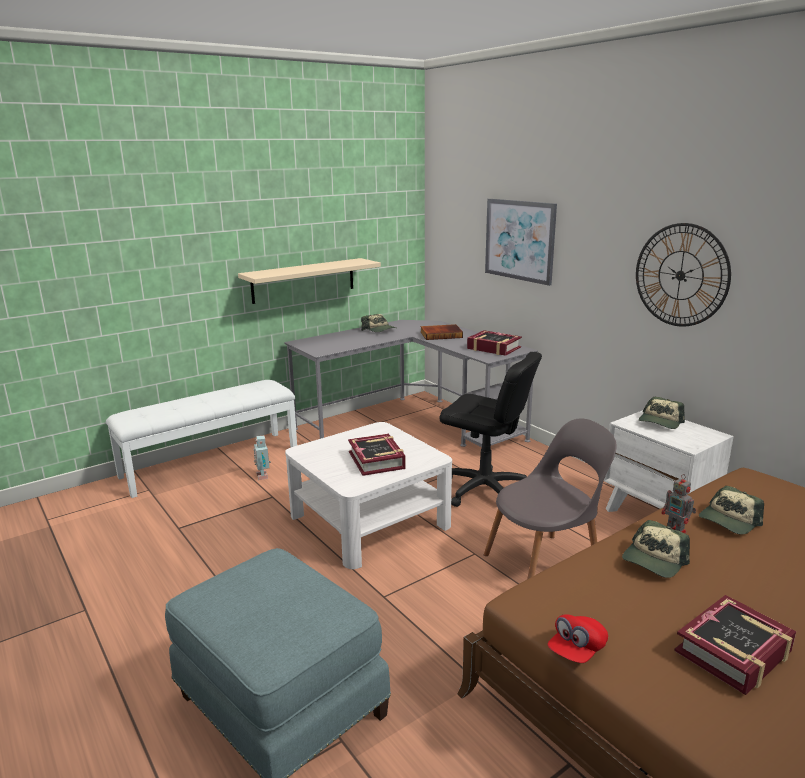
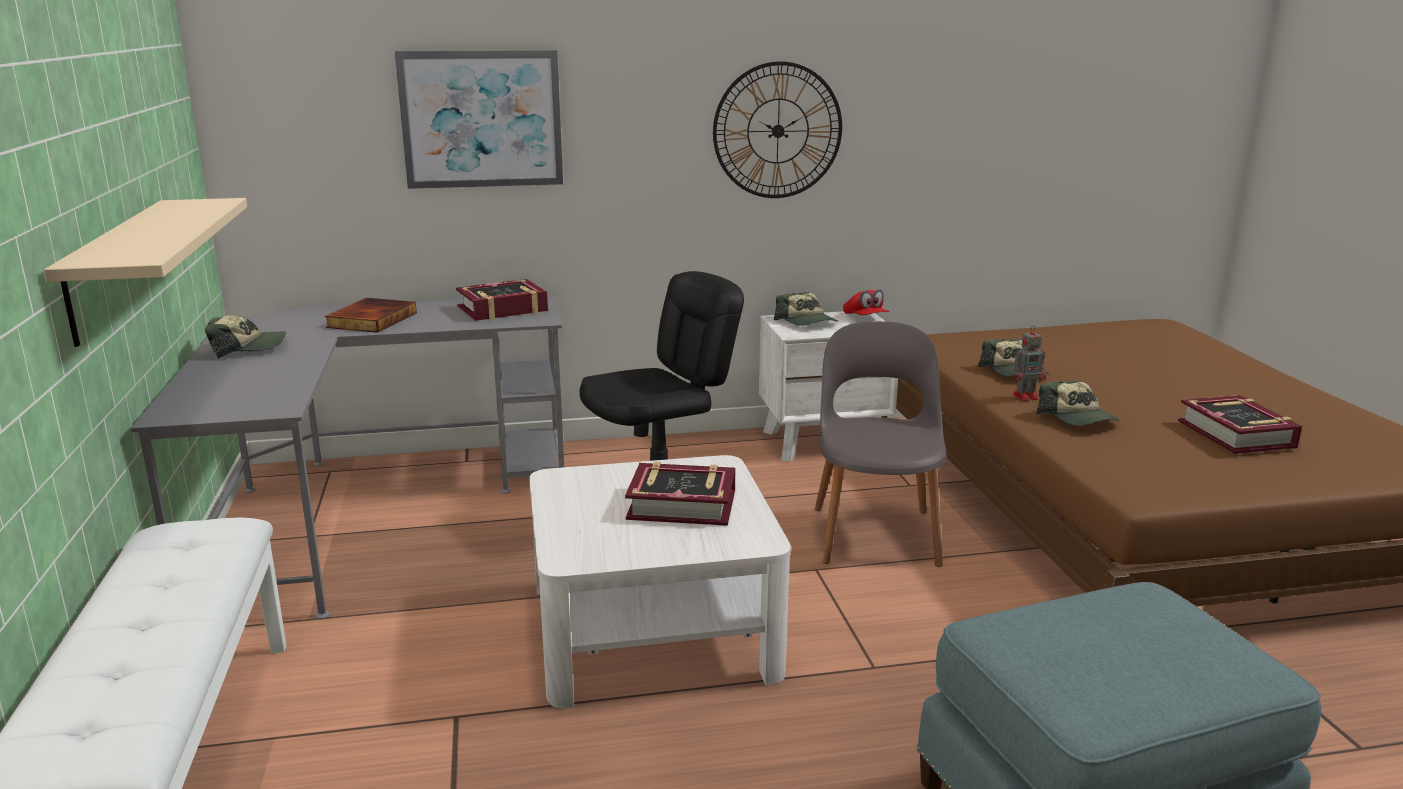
camera: 65 degrees left, 0 degrees up
toy robot [254,436,271,480] -> none
red cap [548,614,608,663] -> red cap moved to [843,289,889,315]

